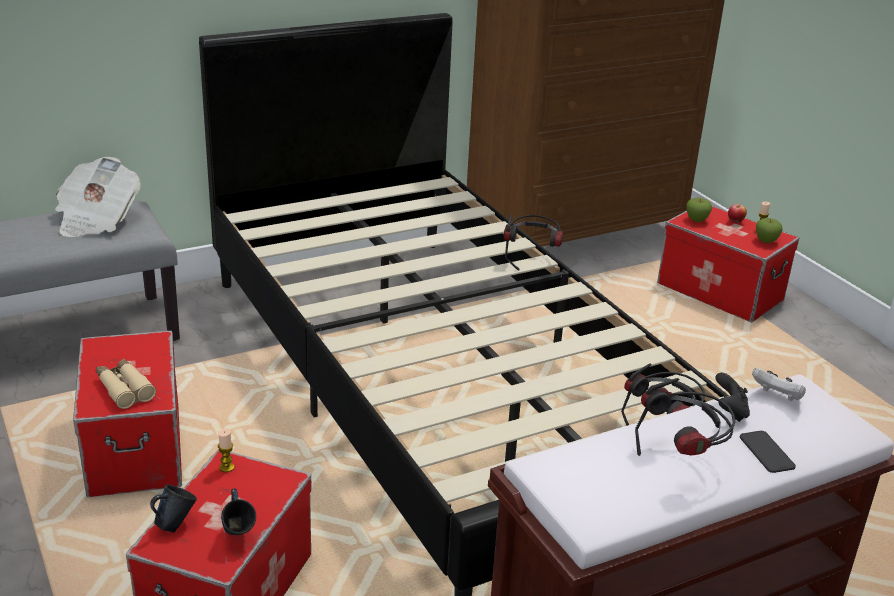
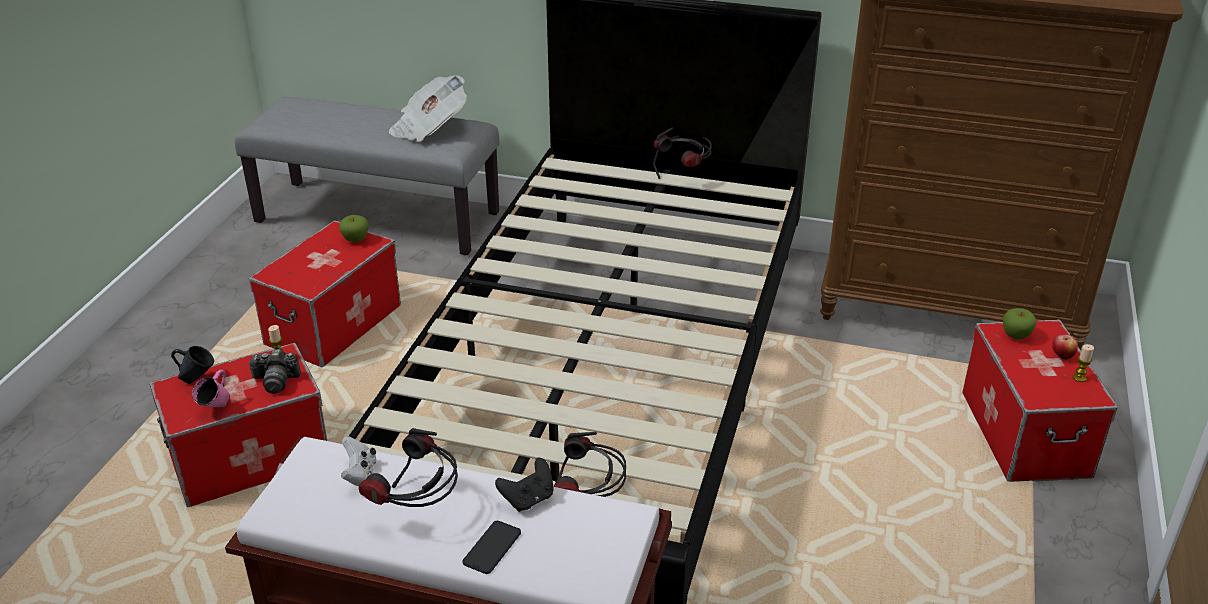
camera: 45 degrees right, 5 degrees up
beige binoculars [96,359,156,409] -> none
blue mug [221,489,256,535] -> pink mug [192,369,230,407]
headphones [504,214,563,271] -> headphones moved to [653,127,712,179]
white game controller [752,368,806,401] -> white game controller moved to [341,437,376,486]
apple [756,218,783,243] -> apple moved to [339,215,369,242]
none -> camera [248,349,301,394]

